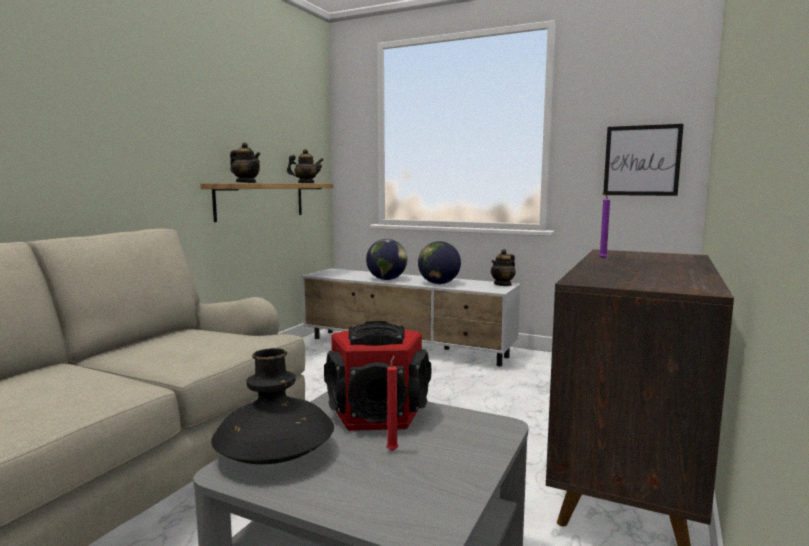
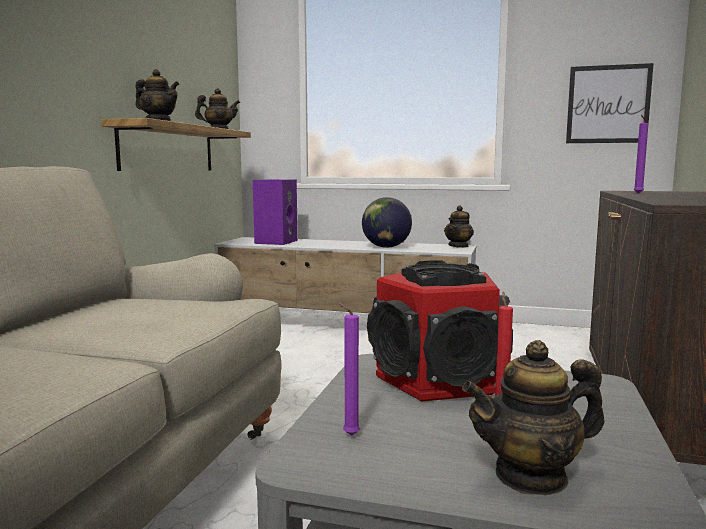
camera: 10 degrees left, 0 degrees up
black vase [211,348,334,464] -> purple candle [337,302,360,436]
globe [366,239,407,280] -> none
none -> purple speaker [253,179,298,245]
none -> teapot [462,340,604,495]

